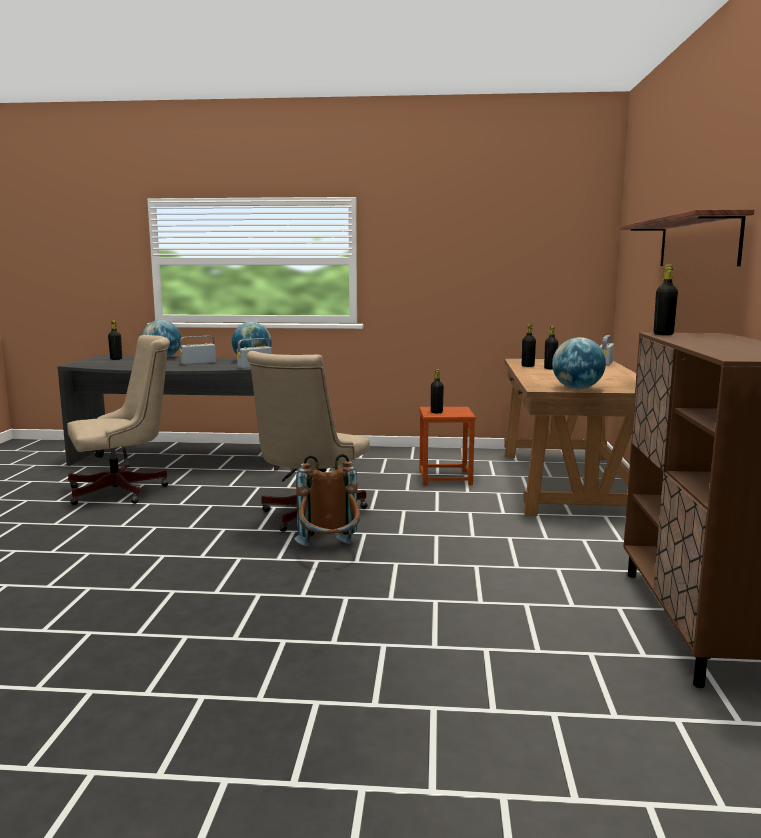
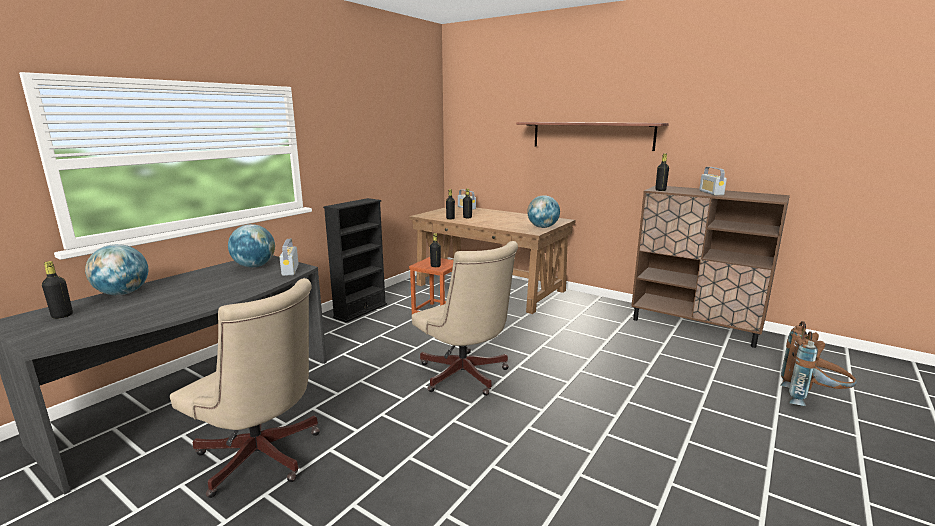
camera: 60 degrees left, 5 degrees up
beige office chair [67,335,170,505] -> beige office chair turned 120 degrees clockwise [170,278,320,498]
radio [180,336,216,365] -> radio moved to [699,167,727,195]
brown backpack [294,454,360,547] -> brown backpack moved to [781,321,857,406]
none -> black bookcase [323,198,387,322]

